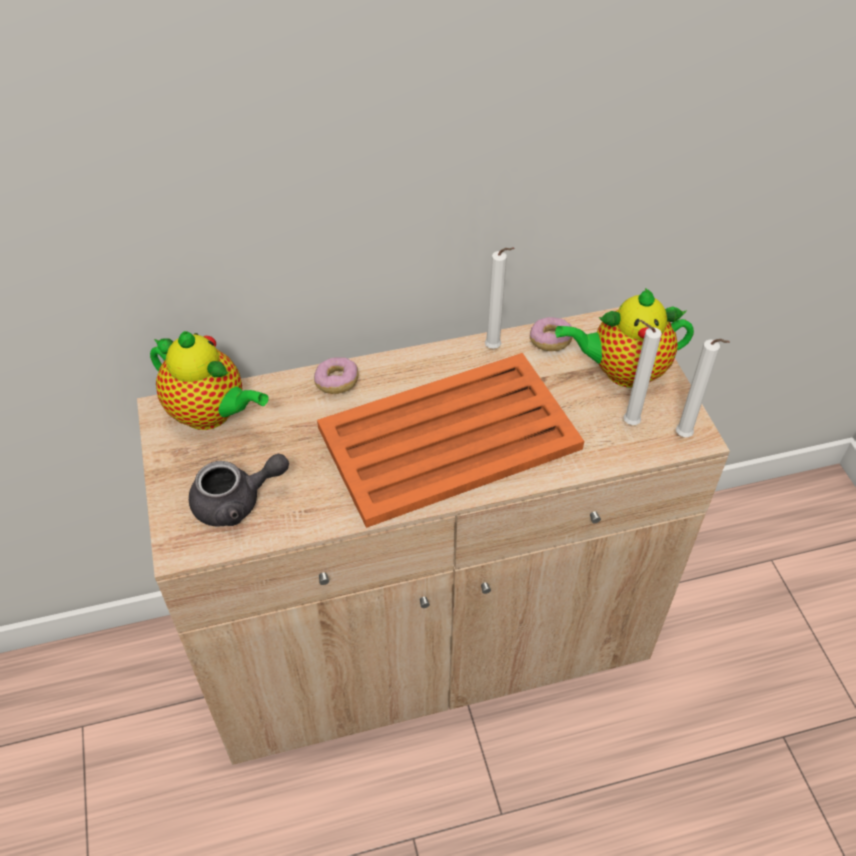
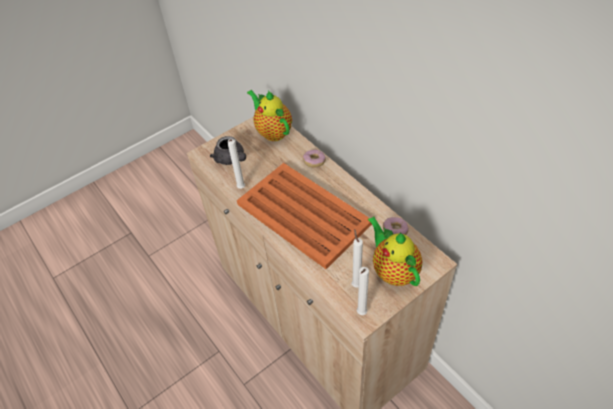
camera: 70 degrees right, 0 degrees up
teapot [150,331,269,430] -> teapot turned 135 degrees clockwise [247,90,292,141]
white candle [485,248,515,349] -> white candle moved to [227,139,245,189]

